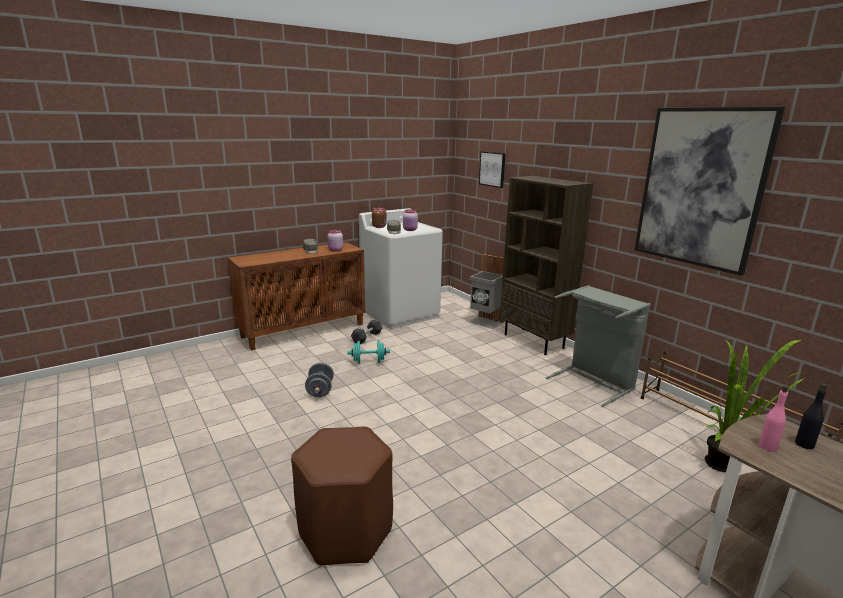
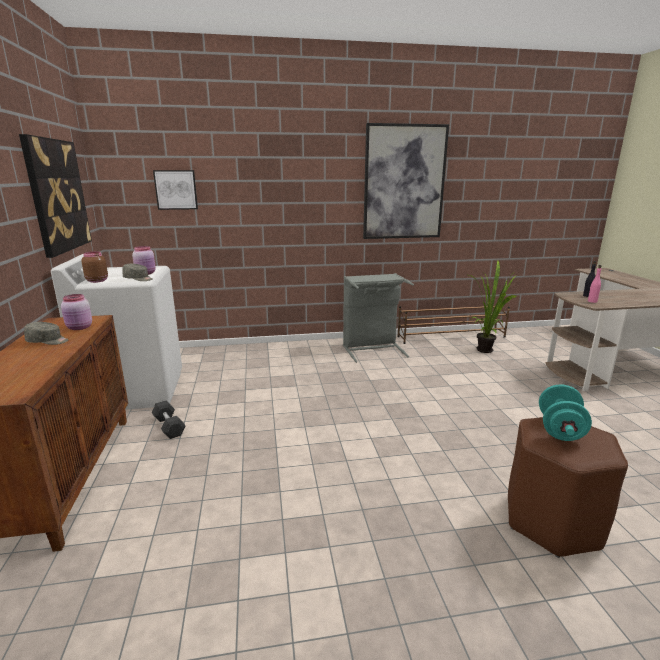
camera: 65 degrees left, 0 degrees up
grey dumbbell [305,363,334,397] -> none
turquoise dumbbell [347,340,390,364] -> turquoise dumbbell moved to [539,384,592,441]
grey trash can [468,254,505,329] -> none
brown bookcase [500,176,593,355] -> none
none -> picture [19,134,92,258]

